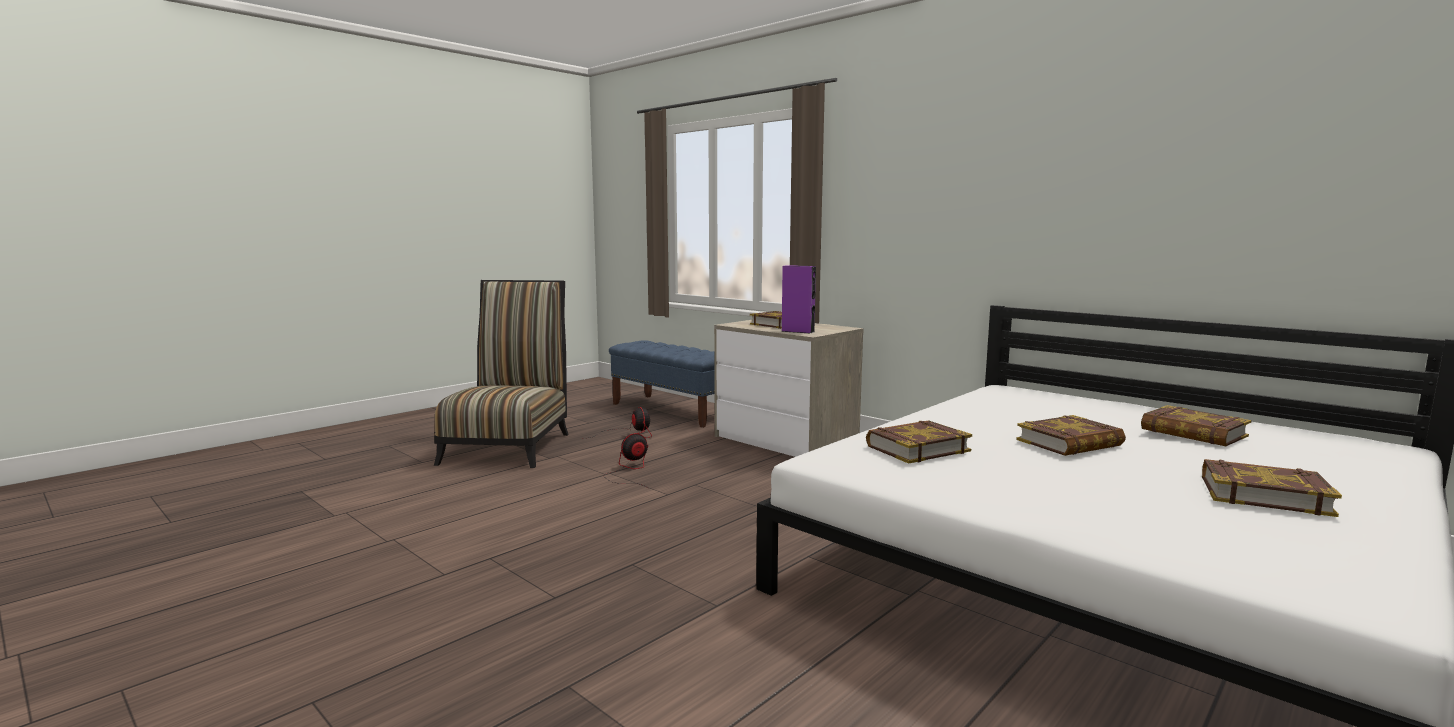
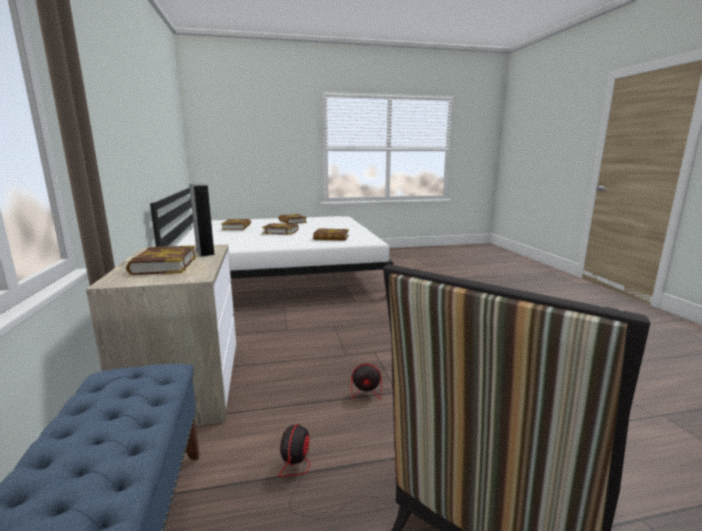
camera: 145 degrees left, 5 degrees up
purple speaker [781,265,816,334] -> grey speaker [189,184,215,256]

